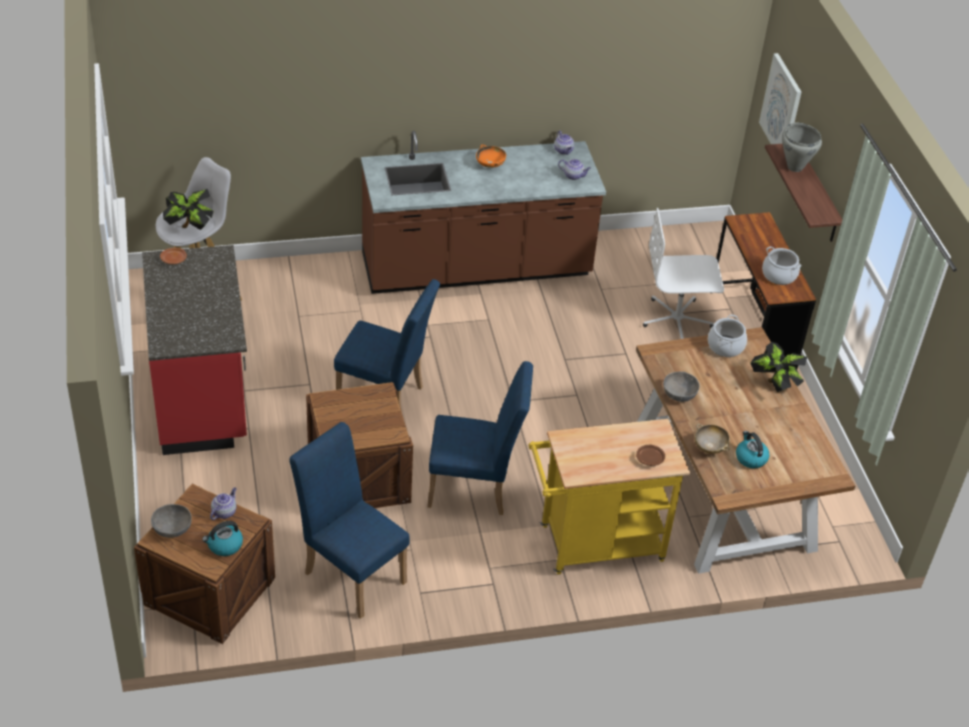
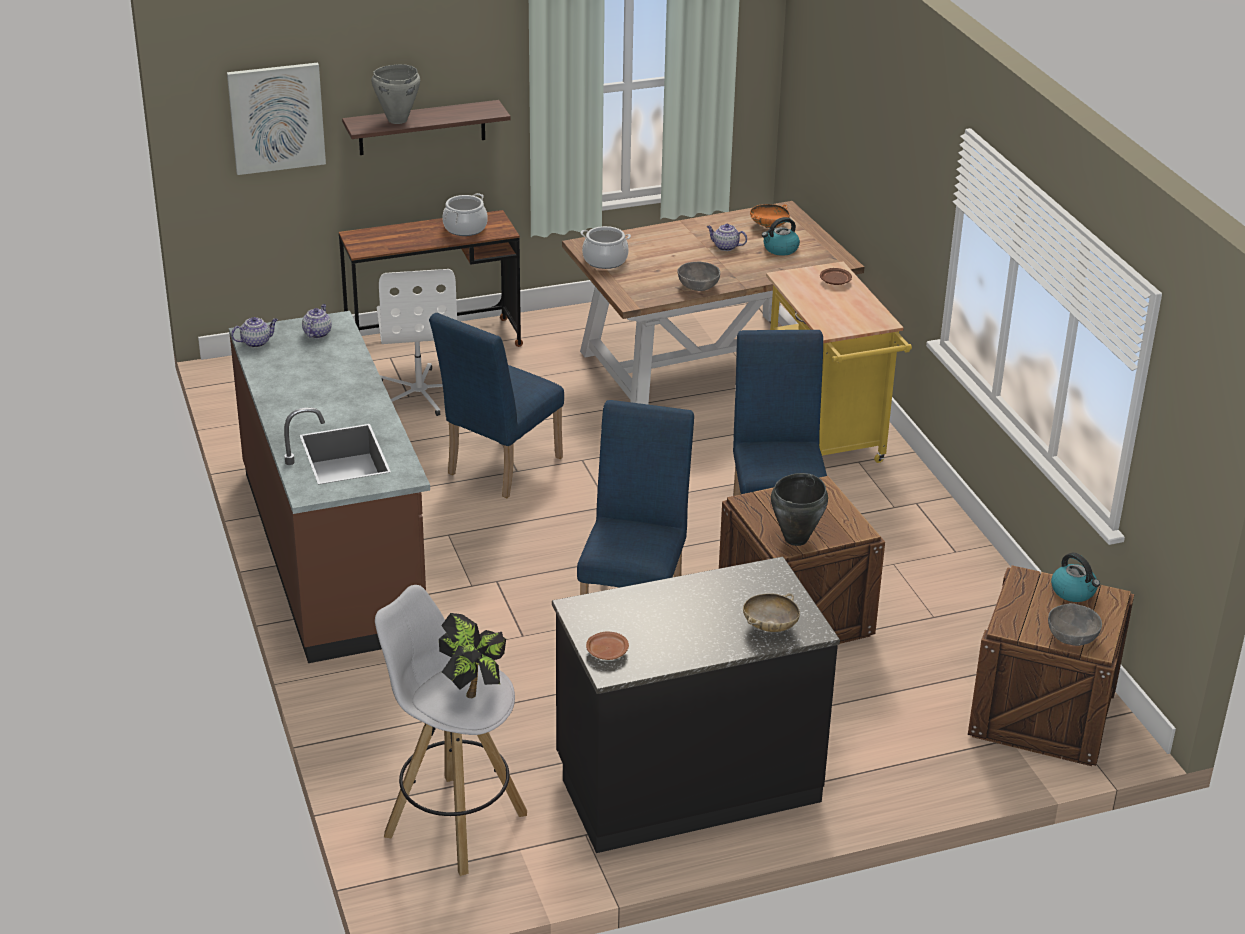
camera: 95 degrees left, 10 degrees down
red counter [142,245,247,455] -> black counter [552,557,840,853]
teapot [210,487,237,520] -> teapot moved to [707,224,747,251]
blue chair [289,422,410,619] -> blue chair moved to [429,313,564,498]
orange bowl [476,145,506,168] -> orange bowl moved to [750,204,790,228]
beige bowl [695,424,730,454] -> beige bowl moved to [743,593,800,632]
potted plant [751,342,807,392] -> none
none -> black cooking pot [771,473,828,546]

